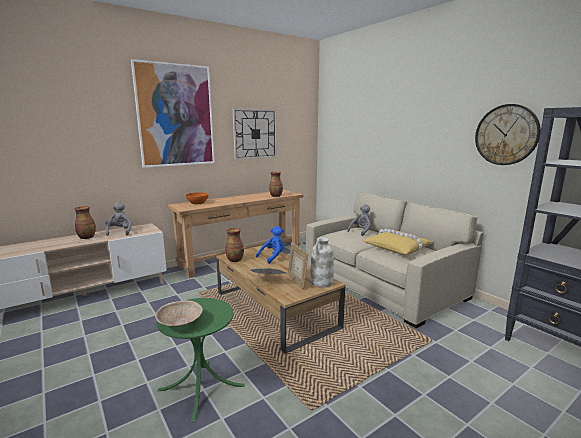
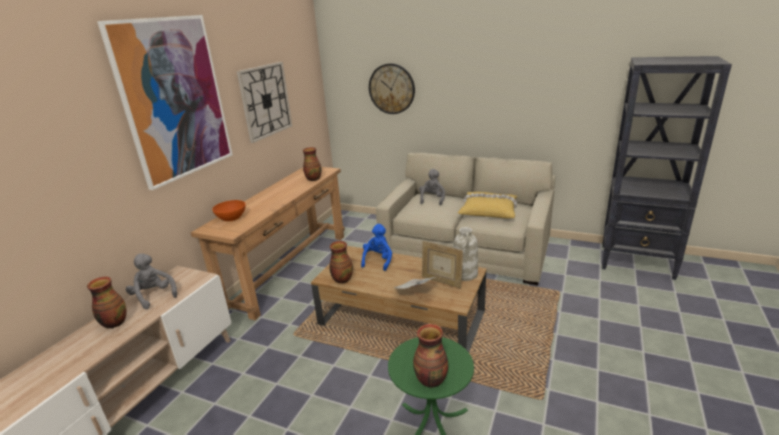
camera: 30 degrees left, 10 degrees up
beige bowl [155,301,203,327] -> vase [413,324,448,388]
wall clock [475,104,541,165] -> wall clock moved to [369,63,415,114]

